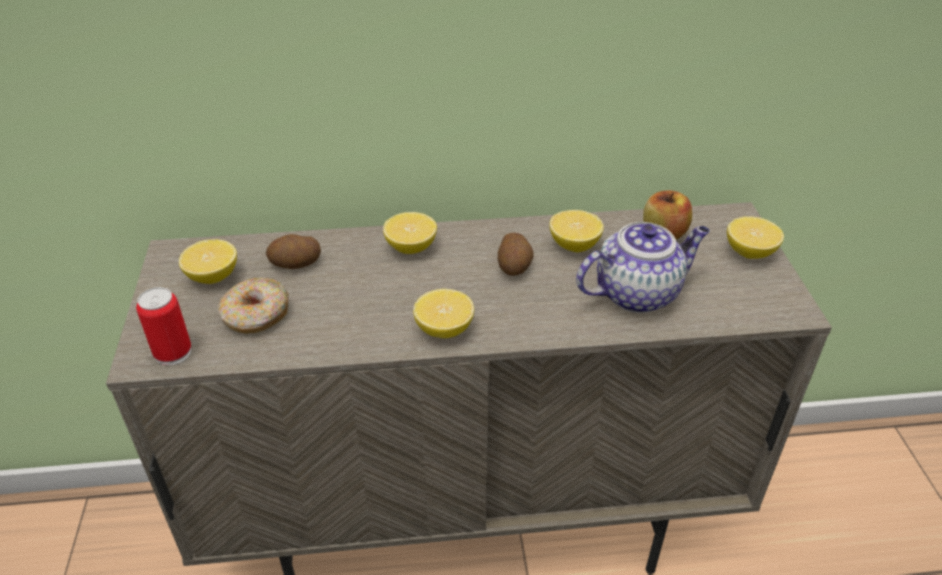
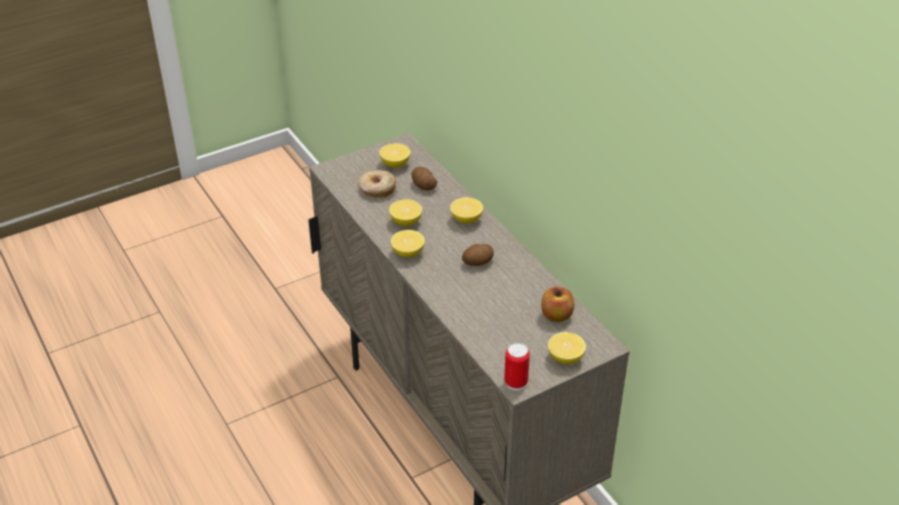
camera: 65 degrees right, 0 degrees up
can [136,287,191,366] -> can moved to [504,343,530,391]
lemon [550,210,604,252] -> lemon moved to [389,199,422,226]
teapot [576,222,710,313] -> none

